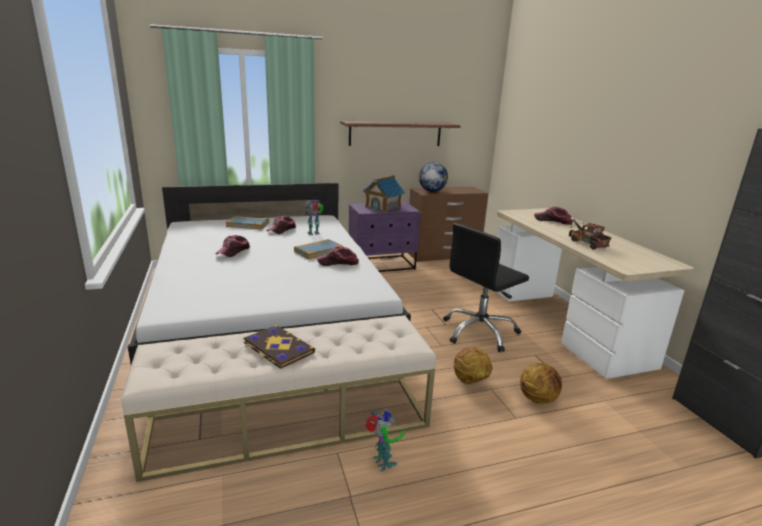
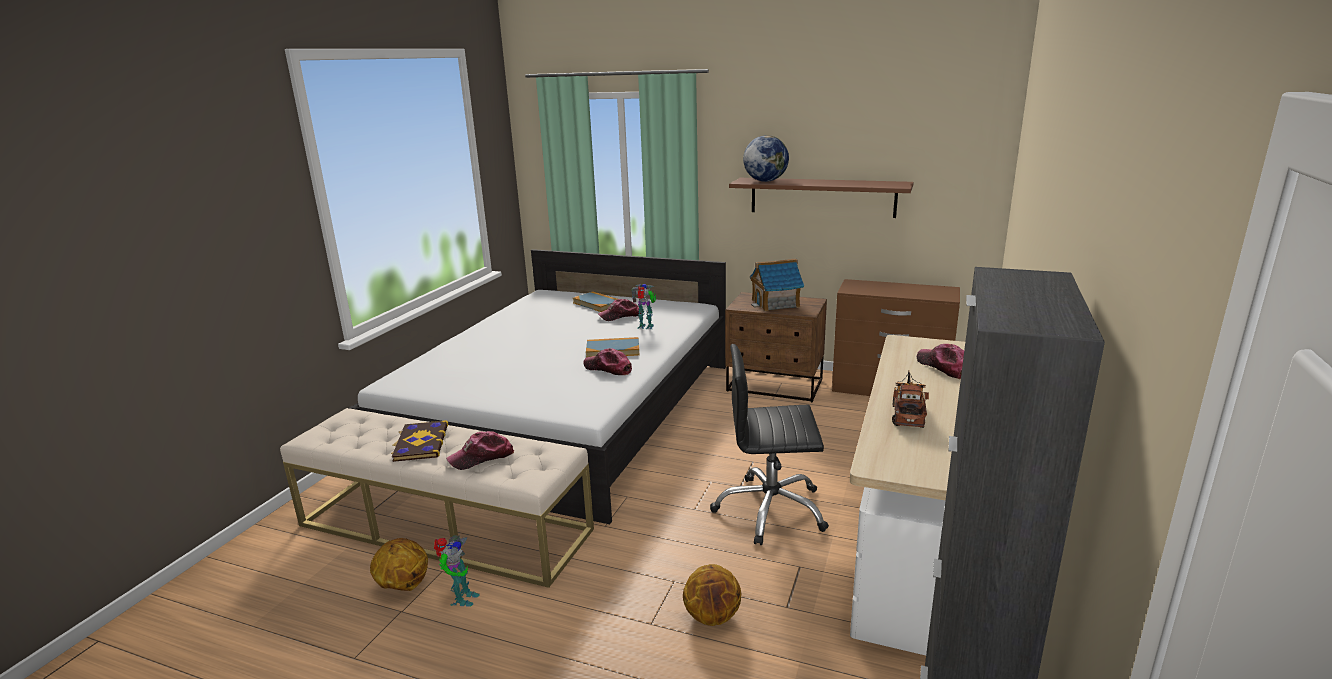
camera: 40 degrees right, 0 degrees up
cap [215,235,250,257] -> cap moved to [446,431,514,470]
purple nightstand [349,202,420,272] -> brown nightstand [725,292,827,402]
globe [419,162,448,192] -> globe moved to [743,135,789,182]
basketball [454,347,492,384] -> basketball moved to [370,538,428,591]

